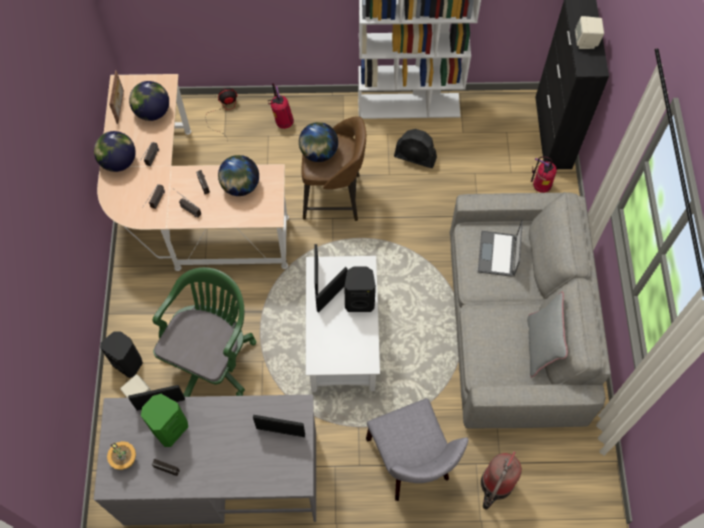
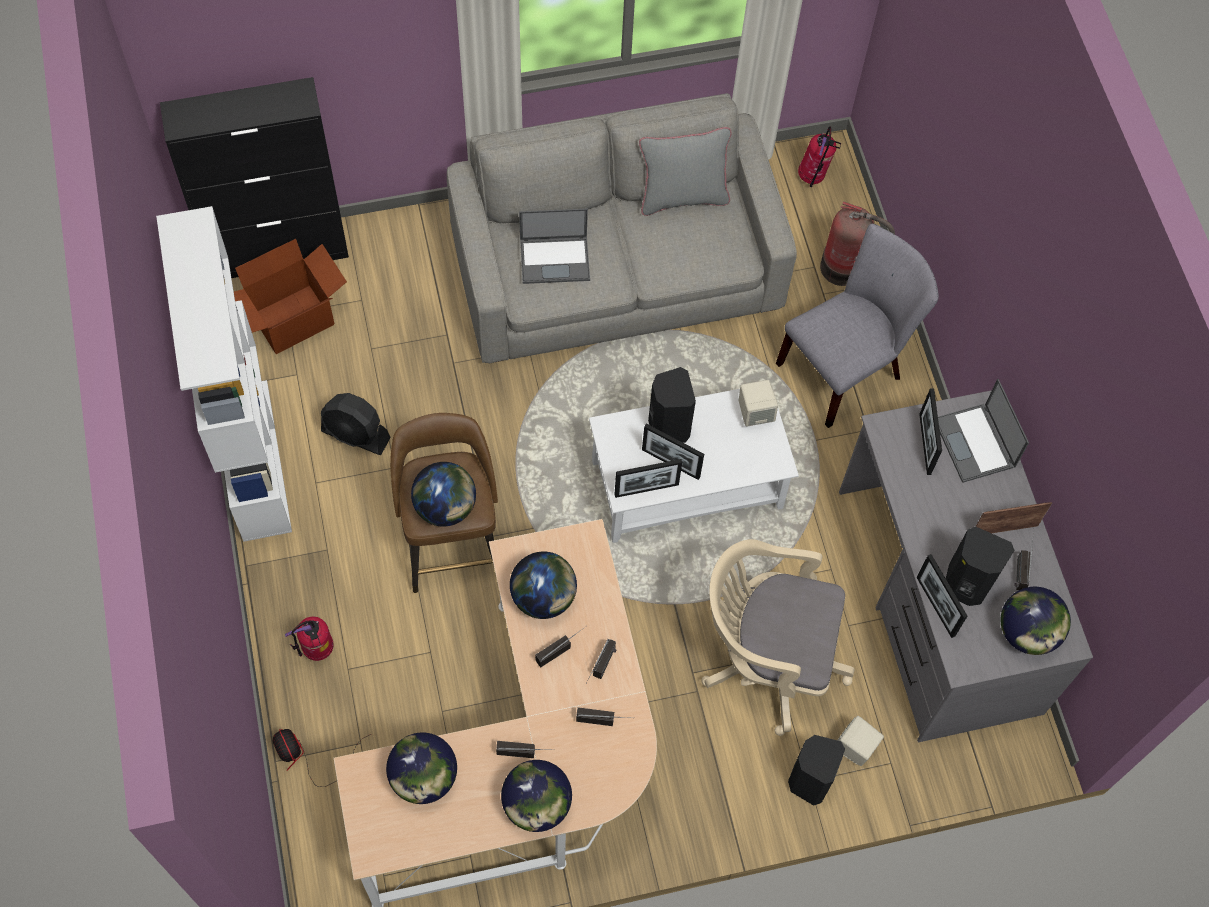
camera: 105 degrees left, 0 degrees up
potted plant [107,441,136,470] -> globe [1001,587,1071,655]
picture frame [109,70,124,124] -> picture frame moved to [976,502,1052,533]
green speaker [141,394,188,447] -> black speaker [946,526,1015,606]
green office chair [153,267,256,397] -> beige office chair [701,539,855,736]
black fan [394,129,437,168] -> black fan turned 105 degrees clockwise [321,393,391,455]
fire extinguisher [531,157,557,193] -> fire extinguisher moved to [798,126,841,187]
beige speaker [575,16,604,49] -> beige speaker moved to [739,380,778,427]
none -> cardboard box [234,239,347,354]
none -> laptop [938,379,1029,483]

